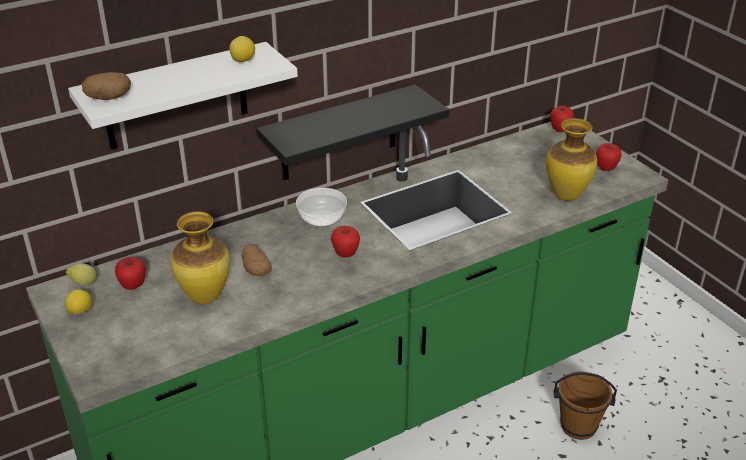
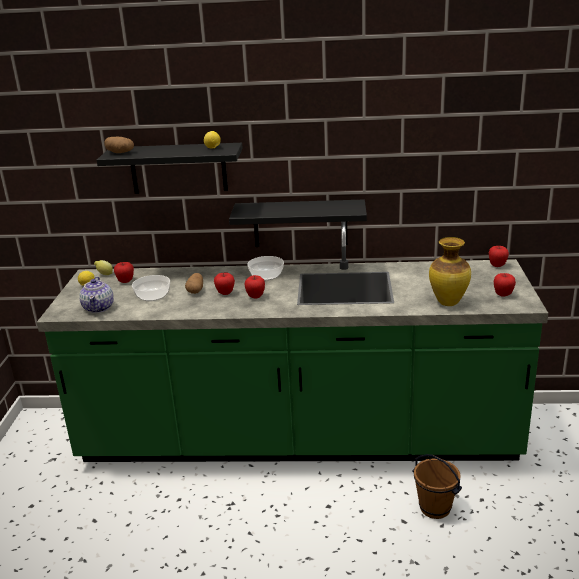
camera: 35 degrees right, 10 degrees down
white shelf [68,42,298,150] -> black shelf [97,143,243,194]
vase [171,212,230,304] -> bowl [132,275,170,301]
none -> teapot [79,277,114,313]
none -> apple [214,273,235,295]

